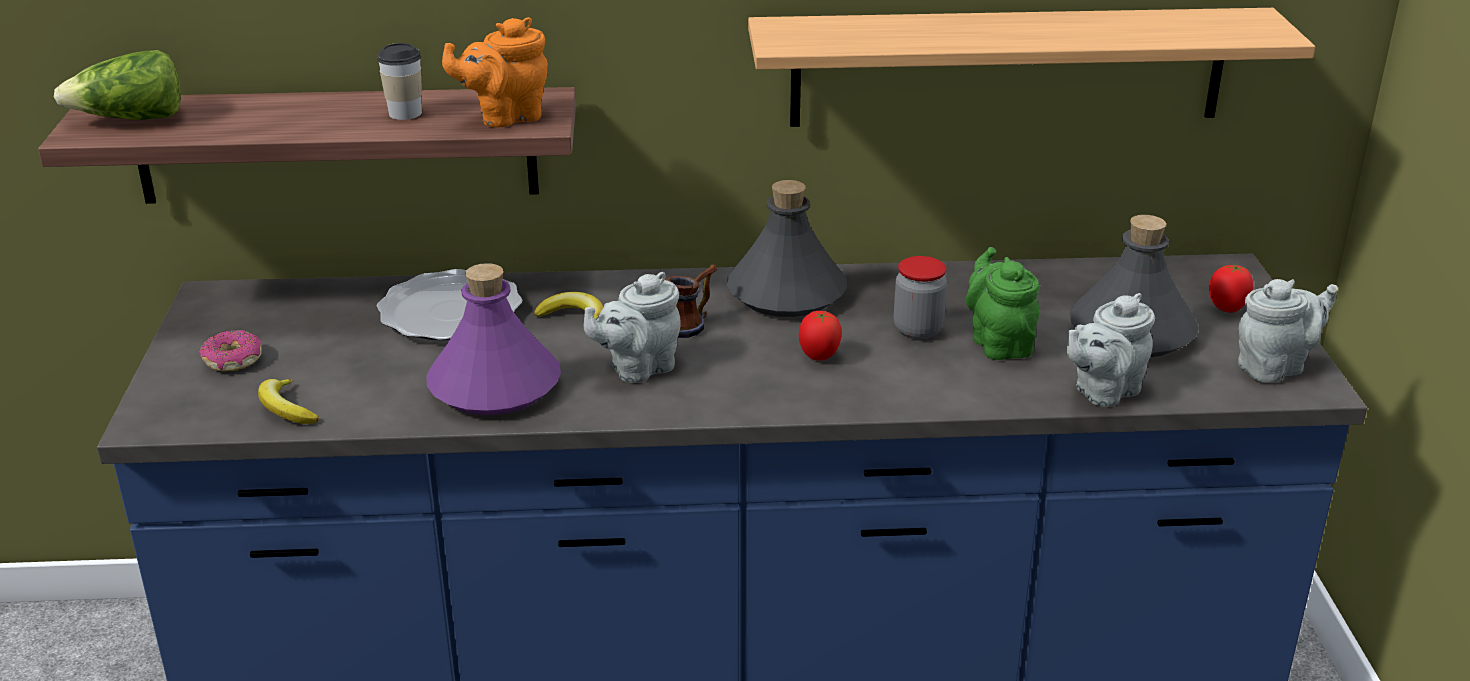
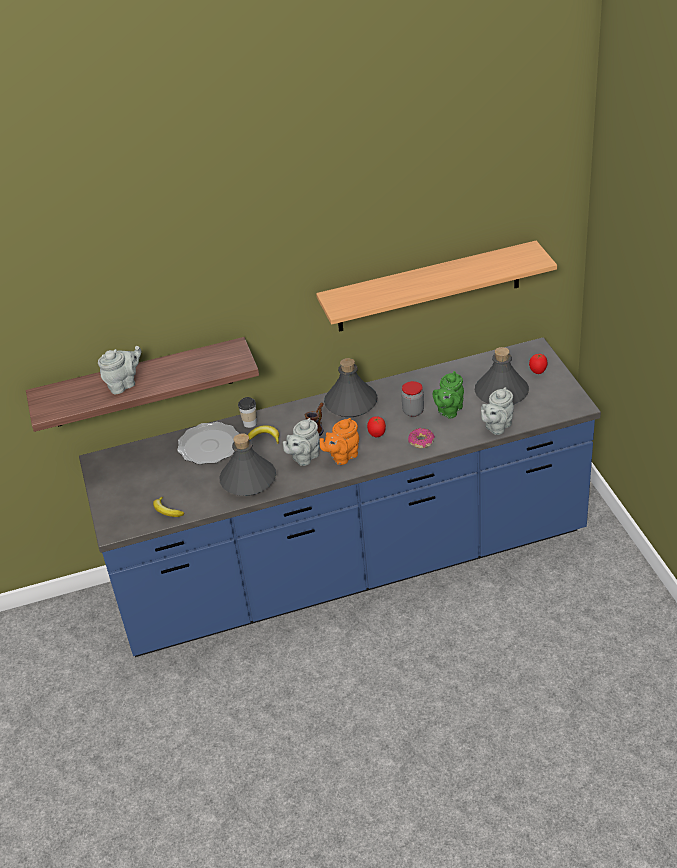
camera: 10 degrees left, 10 degrees up
lettuce [54,50,181,120] -> none
donut [199,330,261,371] -> donut moved to [408,428,435,448]
cup [377,43,422,120] -> cup moved to [238,397,257,428]
purple bottle [426,263,561,415] -> grey bottle [219,433,276,496]
orange teapot [442,17,548,127] -> orange teapot moved to [320,418,359,465]
green teapot [966,247,1039,360] -> green teapot turned 120 degrees counterclockwise [433,371,464,419]
grey teapot [1238,279,1338,383] -> grey teapot moved to [98,346,141,394]

